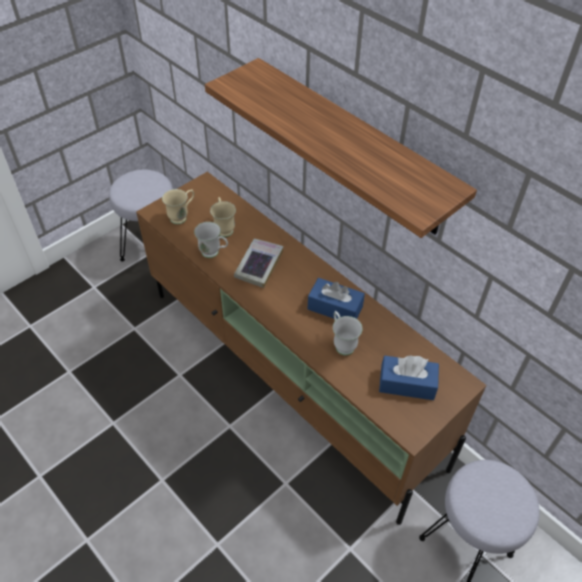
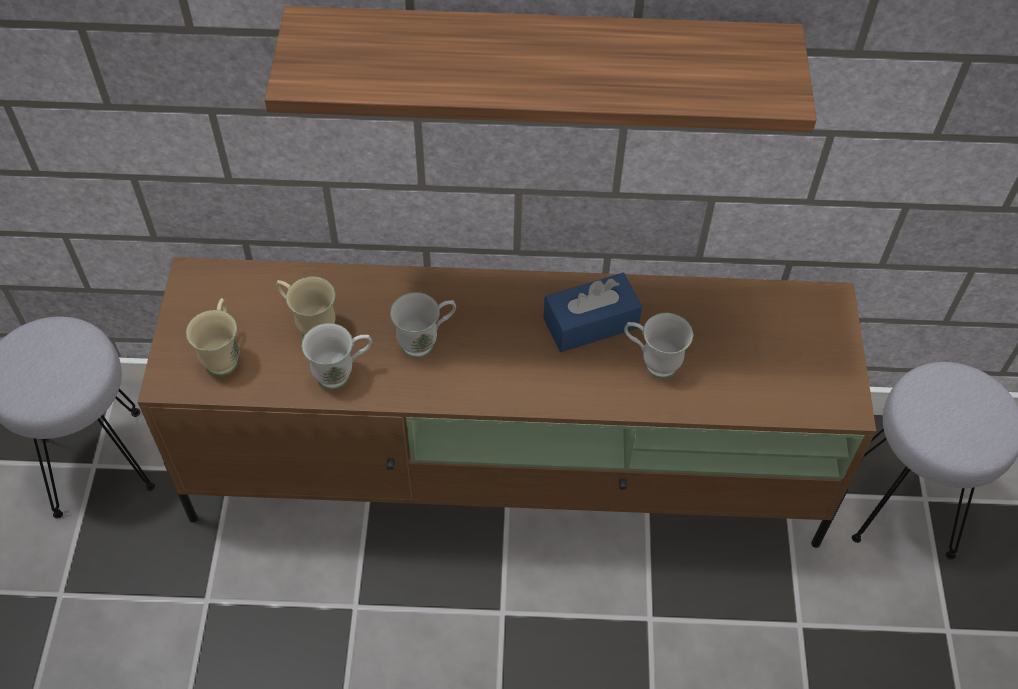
camera: 45 degrees left, 5 degrees up
book [234,239,283,288] -> white mug [390,292,456,358]
blue tissue box [379,355,439,400] -> none

